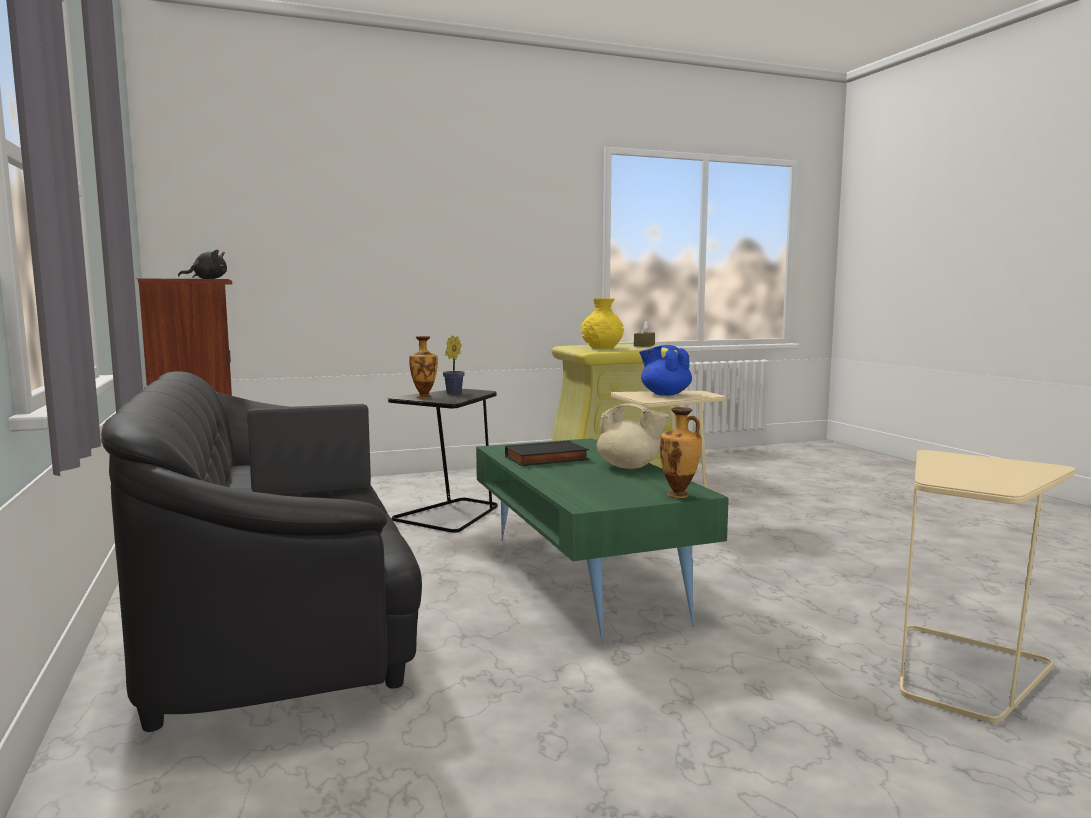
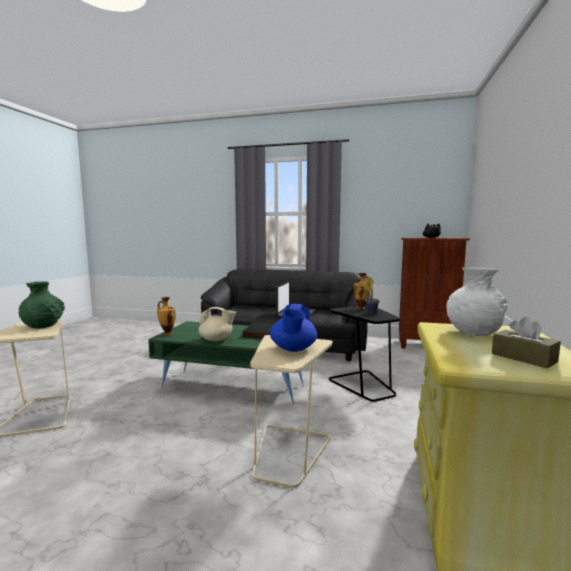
camera: 125 degrees right, 0 degrees up
yellow vase [581,299,624,349] -> white vase [447,267,507,336]
beige teapot [597,403,669,469] -> beige teapot turned 150 degrees counterclockwise [198,307,236,341]
blue teapot [639,345,692,396] -> blue teapot turned 105 degrees clockwise [270,304,317,352]
none -> green vase [19,281,65,329]

